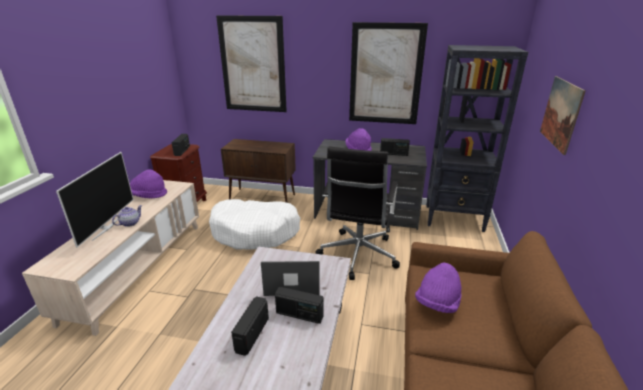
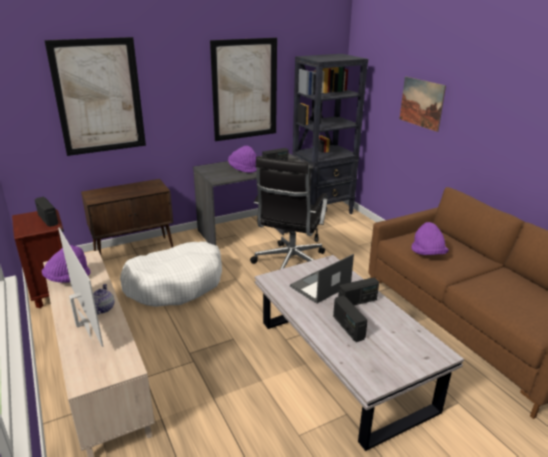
camera: 40 degrees left, 0 degrees up
black office chair [315,146,400,280] -> black office chair turned 45 degrees clockwise [250,156,328,269]

